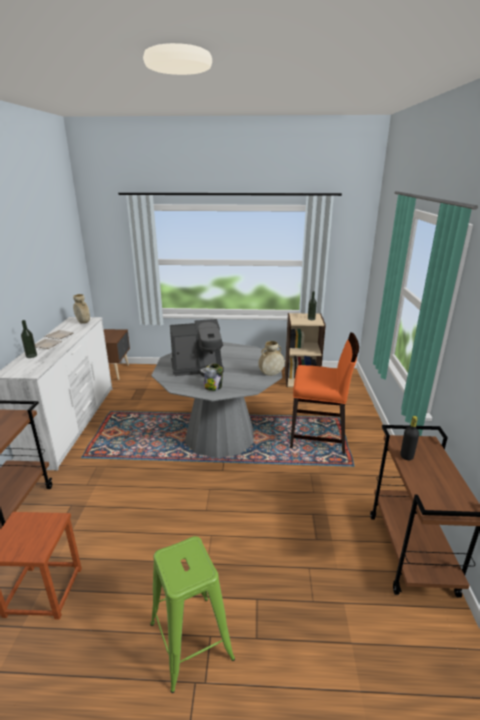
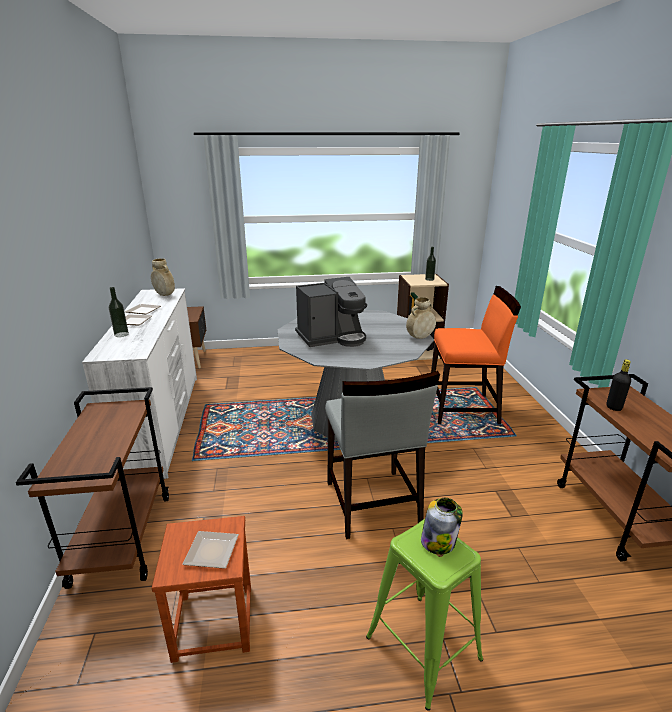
camera: 10 degrees left, 0 degrees up
jar [204,364,223,391] -> jar moved to [421,498,463,555]
none -> plate [183,531,239,569]
none -> grey chair [325,371,440,539]

